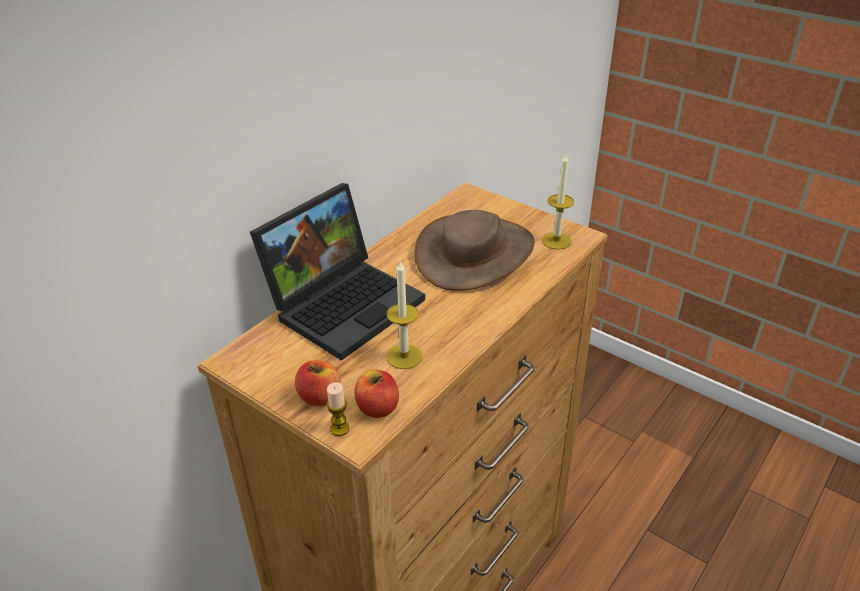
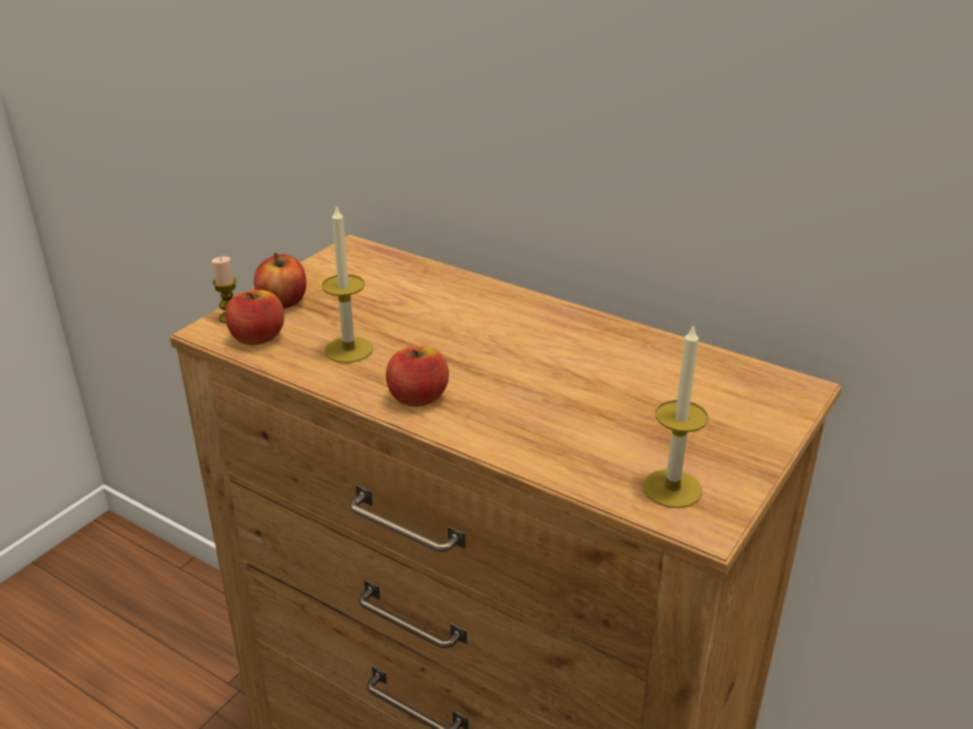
camera: 85 degrees right, 5 degrees down
laptop [250,183,425,361] -> none
brown hat [414,210,534,290] -> none
none -> apple [386,346,449,407]

